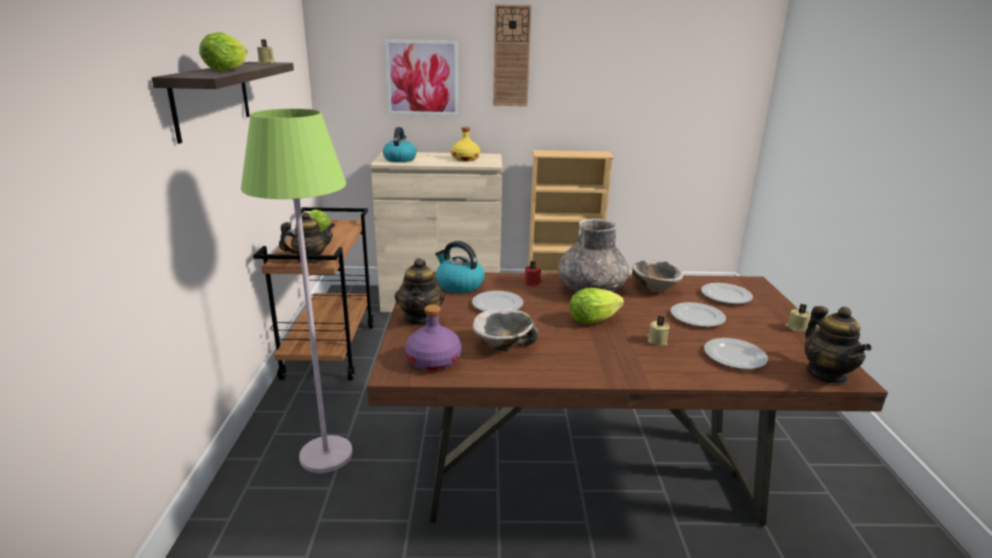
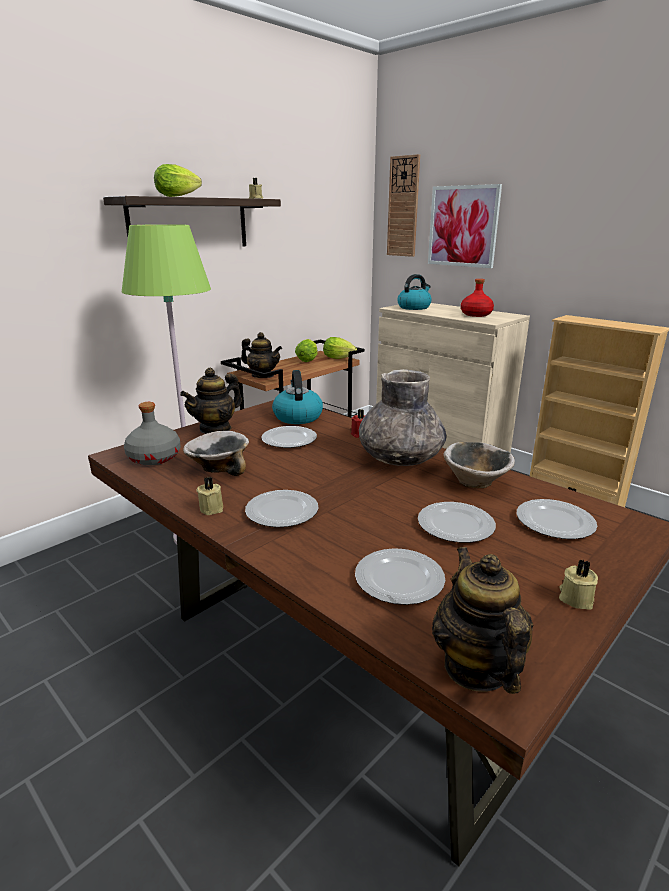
camera: 45 degrees right, 0 degrees up
purple bottle [405,304,461,371] -> grey bottle [124,402,181,465]
yellow bottle [451,127,480,161] -> red bottle [461,279,494,317]
wall clock [493,4,532,106] -> wall clock moved to [387,154,420,257]
lettuce [569,288,624,324] -> lettuce moved to [323,337,357,359]
beige candle [647,316,669,346] -> beige candle moved to [196,476,223,515]
teapot [804,306,872,385] -> teapot turned 135 degrees clockwise [432,547,533,694]
none -> plate [245,490,318,527]

